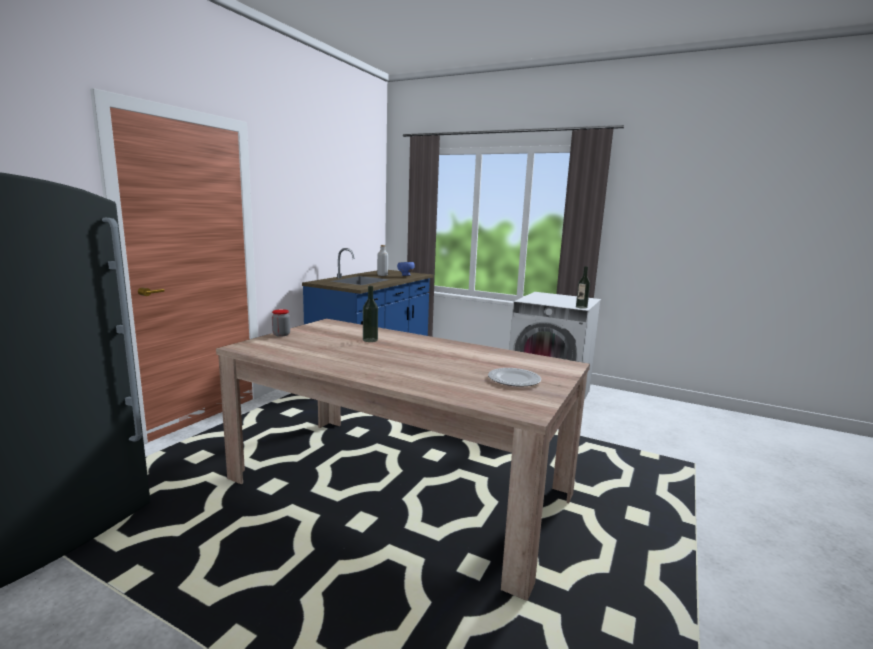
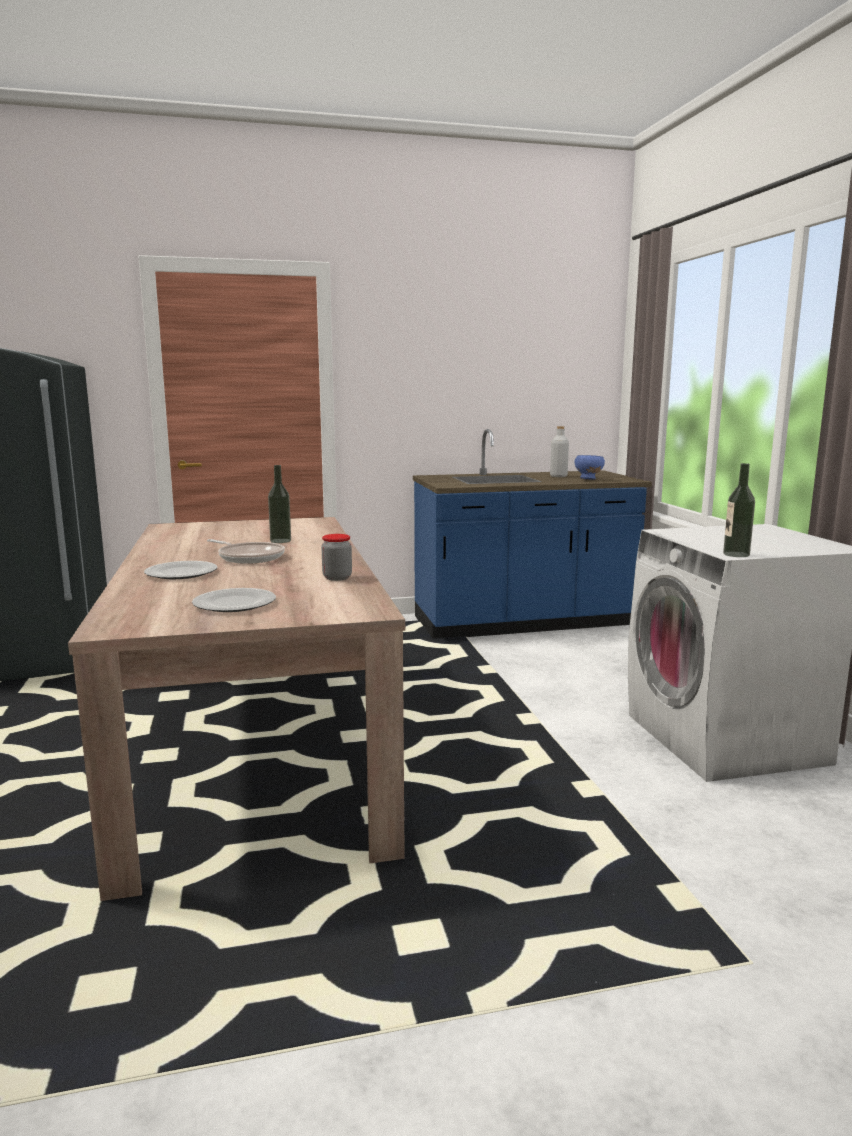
camera: 50 degrees right, 0 degrees up
jar [272,309,290,337] -> jar moved to [321,534,352,581]
none -> plate [144,561,218,579]
none -> frying pan [207,539,285,564]

